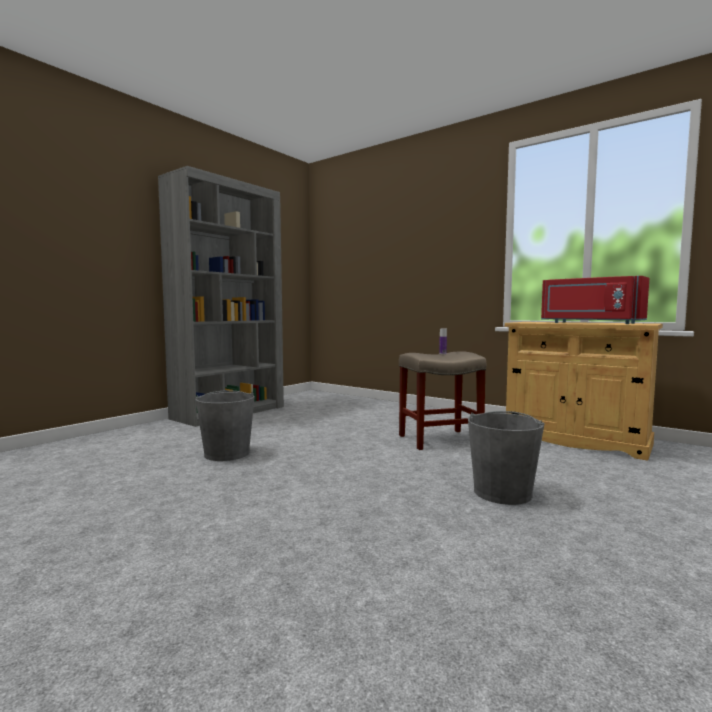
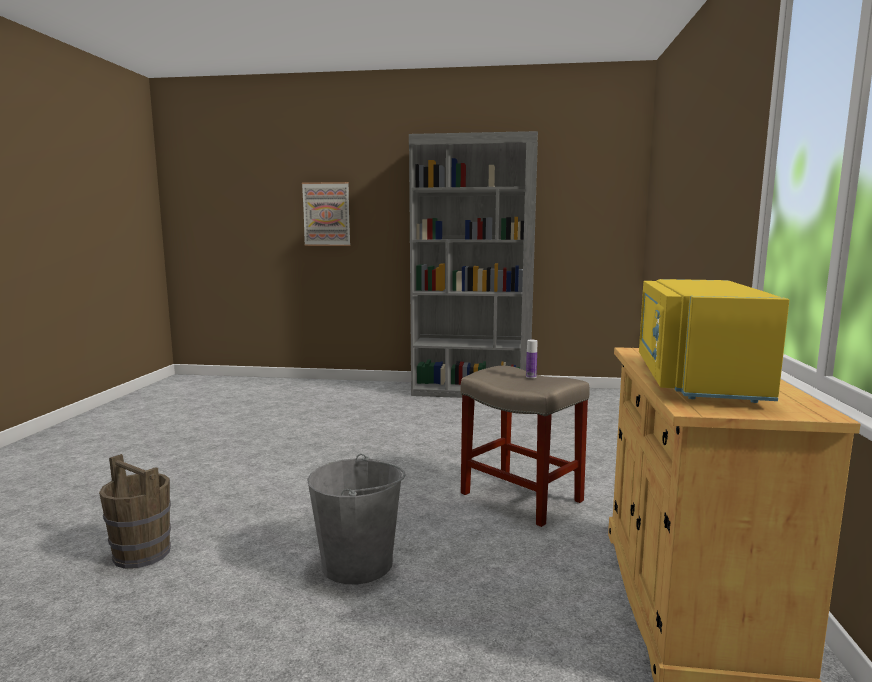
camera: 60 degrees right, 5 degrees up
grey bucket [195,390,255,461] -> none
red microwave [541,276,649,324] -> yellow microwave [639,279,789,403]
none -> brown bucket [99,454,171,569]
none -> picture [302,182,350,246]

